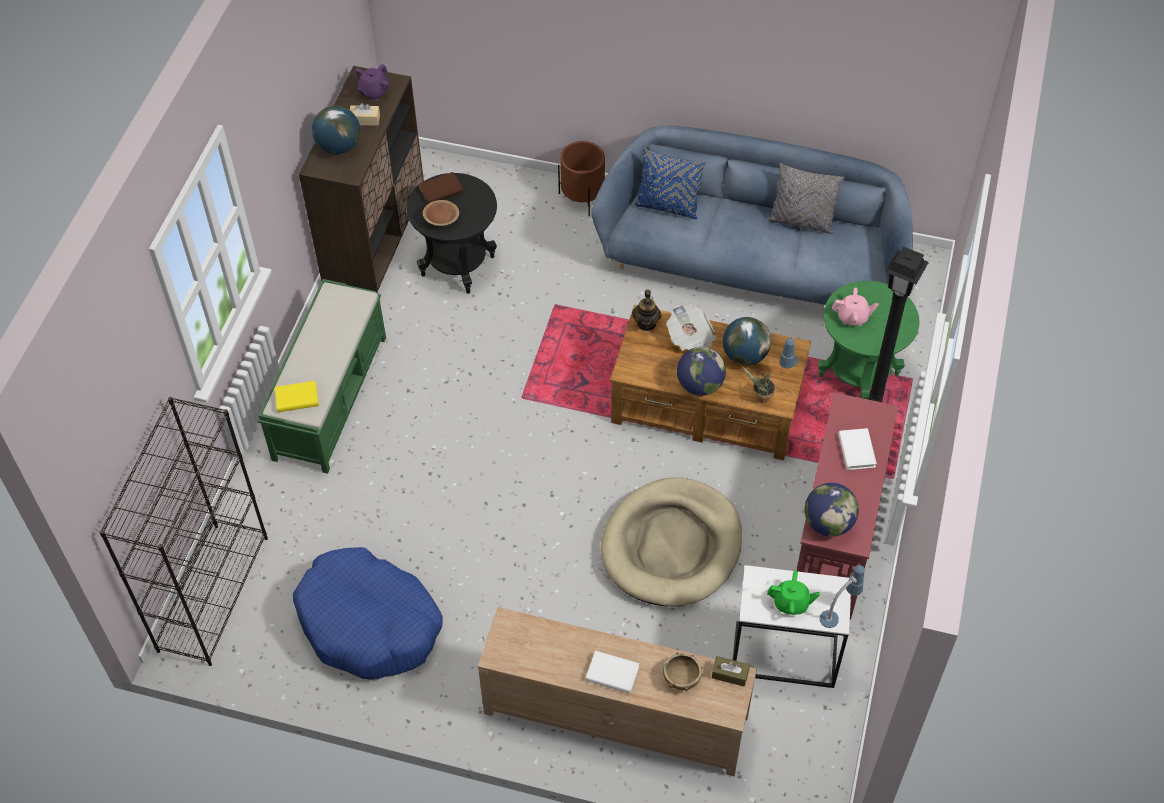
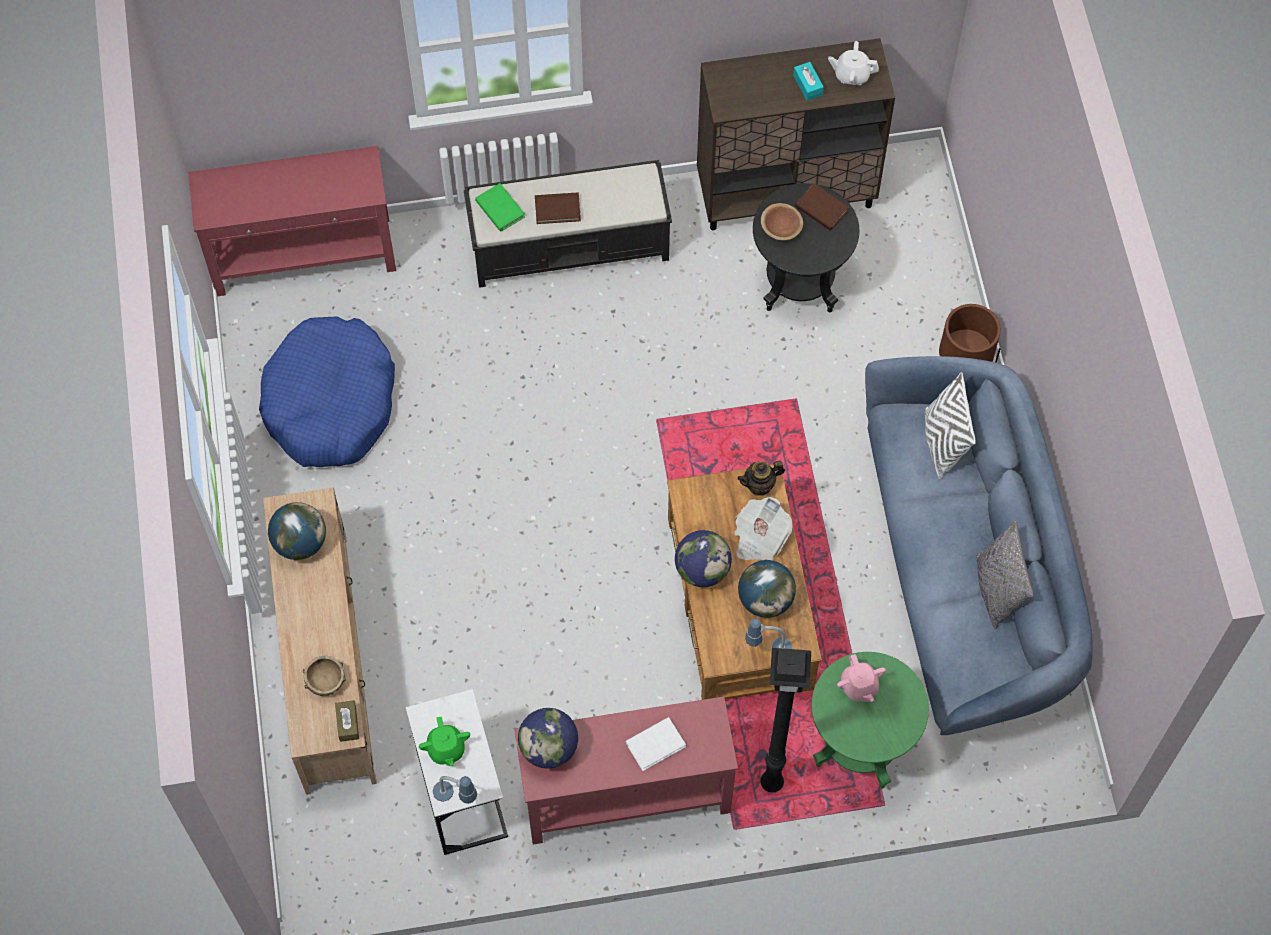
camera: 65 degrees right, 10 degrees up
black bookcase [99,397,268,666] -> red console table [188,146,396,296]
green bench [258,279,386,474] -> black bench [464,160,672,288]
yellow book [275,381,319,412] -> green book [475,183,525,232]
globe [312,106,360,154] -> globe moved to [268,502,326,560]
beige tissue box [350,103,380,126] -> turquoise tissue box [793,62,824,101]
purple teapot [355,64,389,101] -> white teapot [828,41,879,85]
white book [586,651,639,694] -> none
beige dog bed [600,477,742,607] -> none
blue pillow [634,147,706,219] -> white pillow [925,372,976,479]
potted plant [742,366,775,403] -> none
none -> brown book [535,193,581,224]

